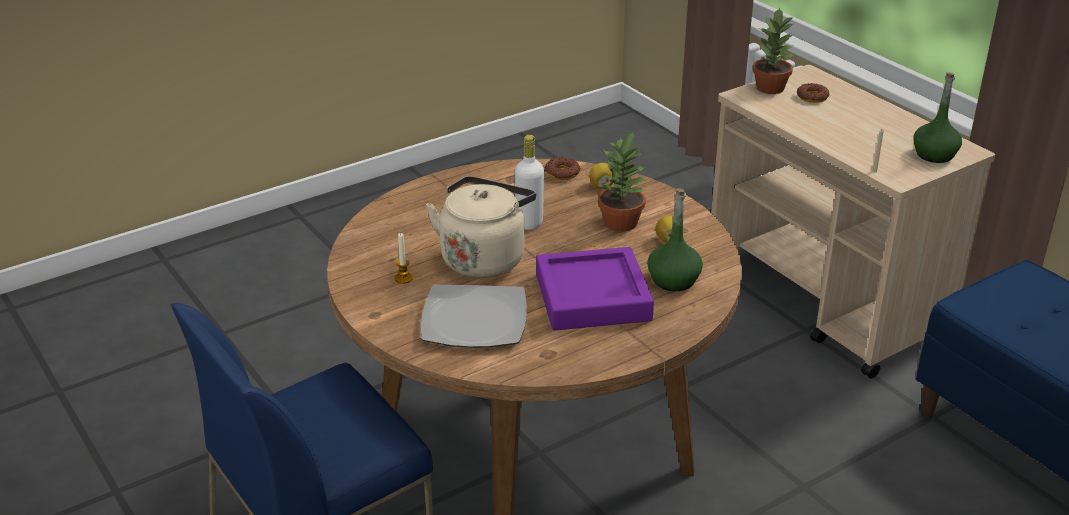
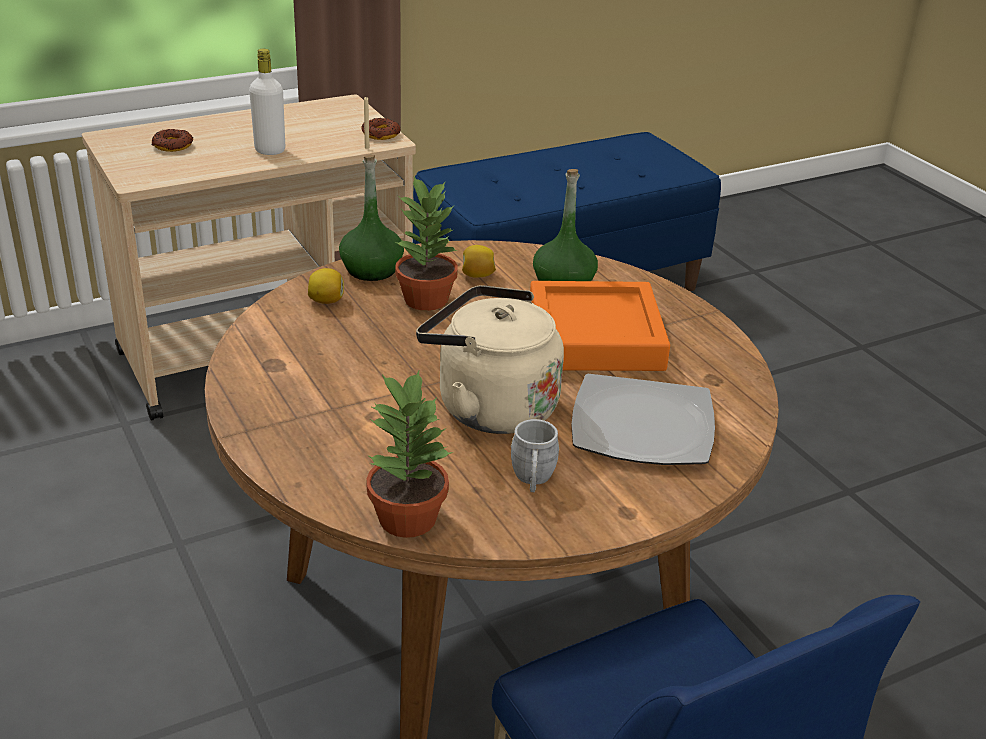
camera: 85 degrees left, 0 degrees up
candle [395,233,413,284] -> grey mug [511,419,559,492]
white bottle [515,135,544,230] -> white bottle moved to [249,49,285,155]
purple tray [536,247,654,331] -> orange tray [530,281,670,371]
donut [544,157,581,180] -> donut moved to [362,118,401,140]
potted plant [752,7,796,94] -> potted plant moved to [366,371,453,538]
green bottle [914,72,962,163] -> green bottle moved to [339,155,404,281]

